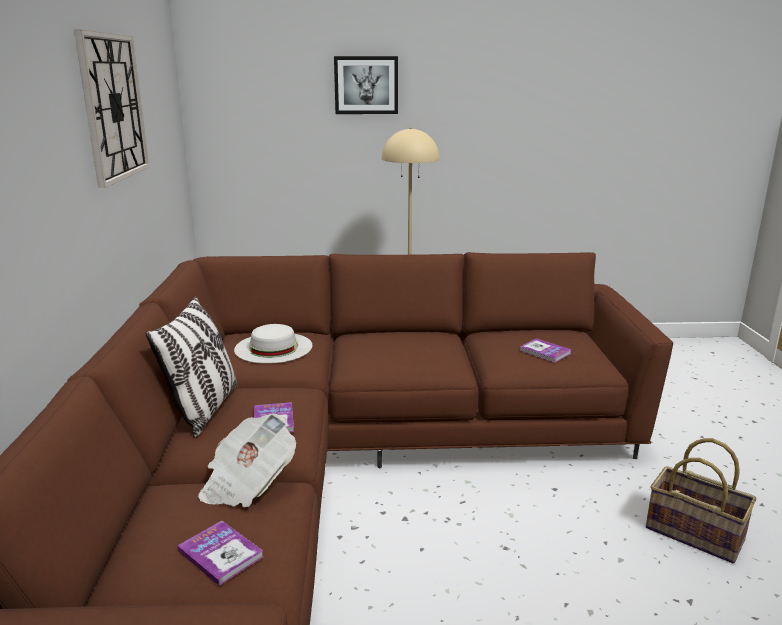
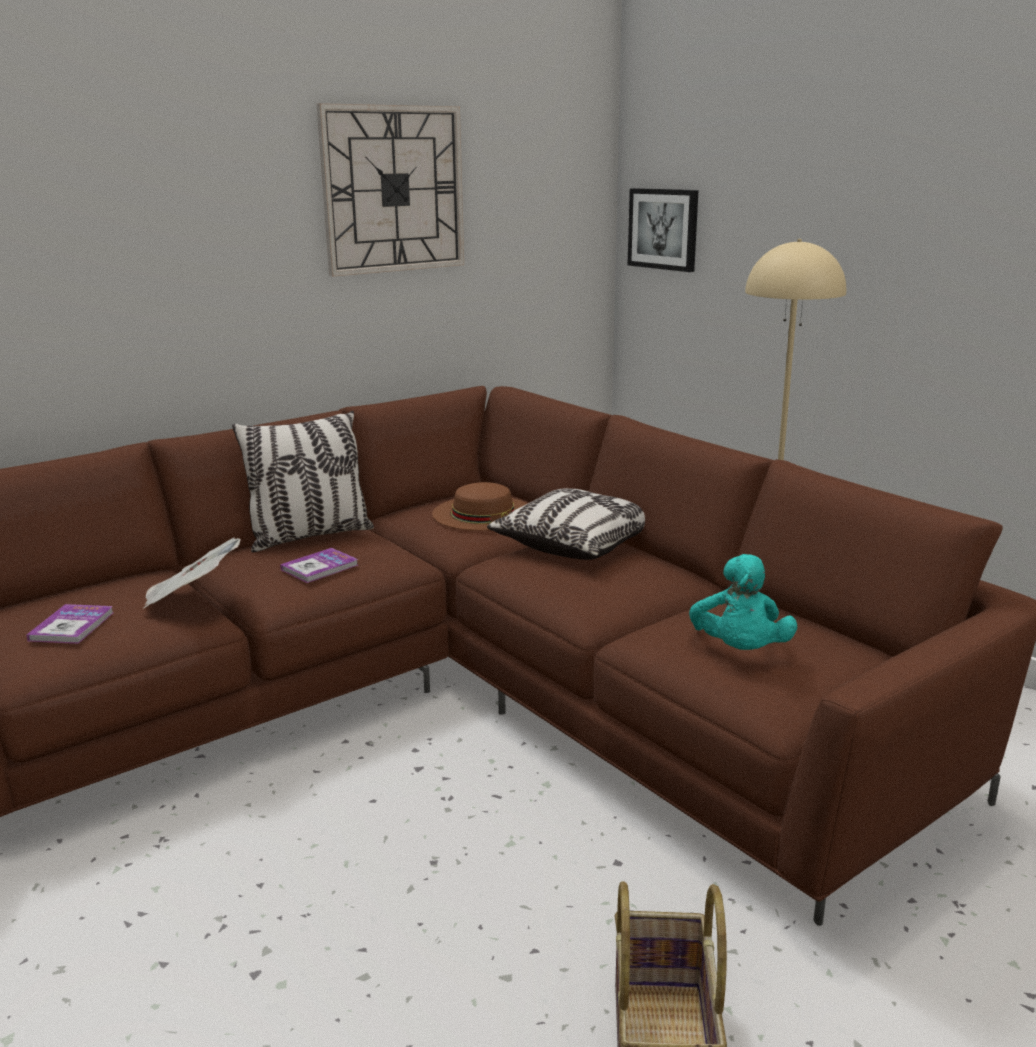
camera: 55 degrees right, 0 degrees up
white hat [234,324,312,364] -> brown hat [432,482,528,531]
picture [334,56,398,114] -> picture moved to [628,188,698,272]
book [519,338,572,363] -> turquoise plush toy [689,554,797,650]
none -> pillow [487,488,645,560]

